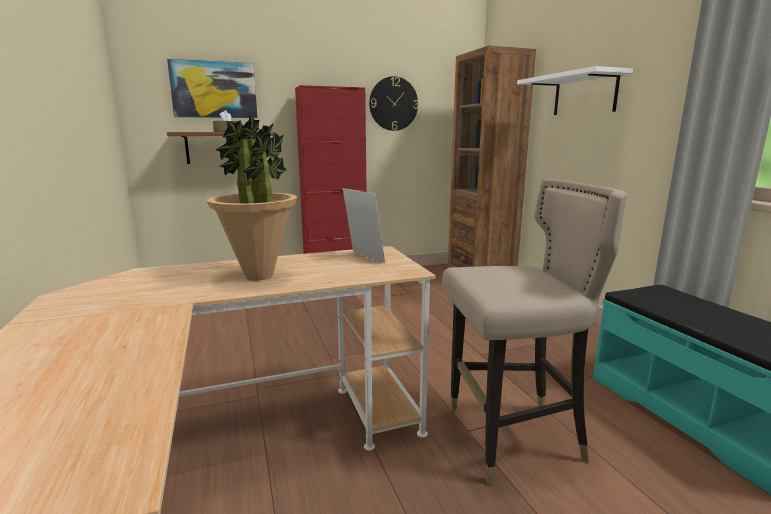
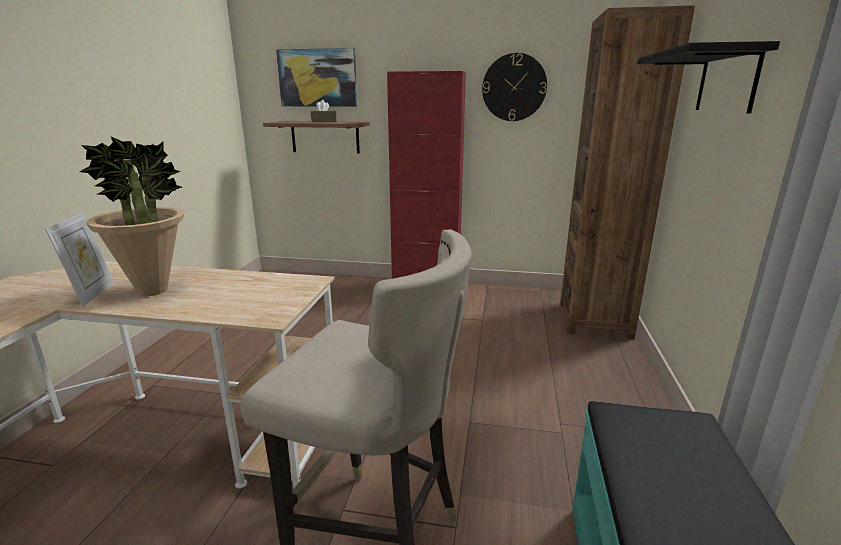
camera: 30 degrees right, 5 degrees up
picture frame [343,188,385,263] -> picture frame moved to [45,213,114,307]
white shelf [517,66,633,115] -> black shelf [637,41,780,114]

